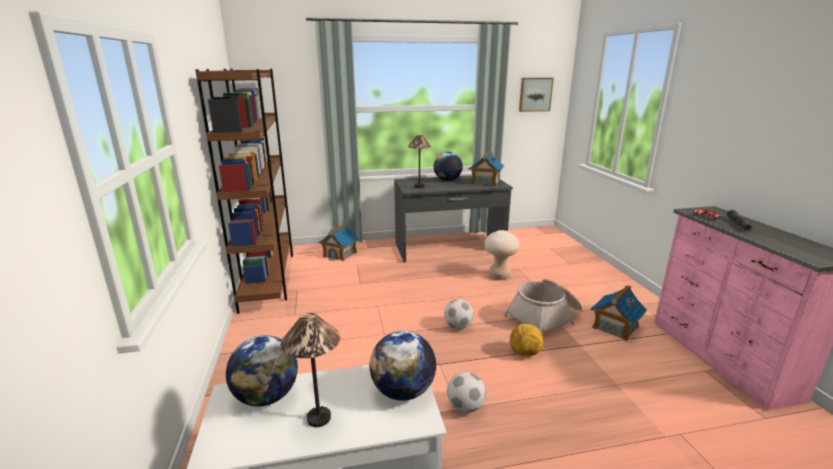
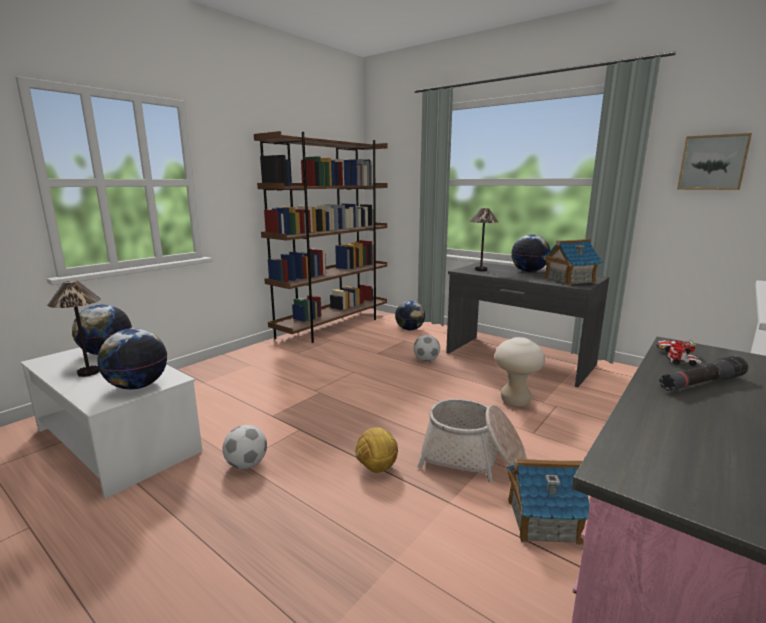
camera: 50 degrees right, 5 degrees down
toy house [319,223,359,261] -> globe [395,301,425,330]
football [444,299,474,329] -> football moved to [414,335,440,361]

